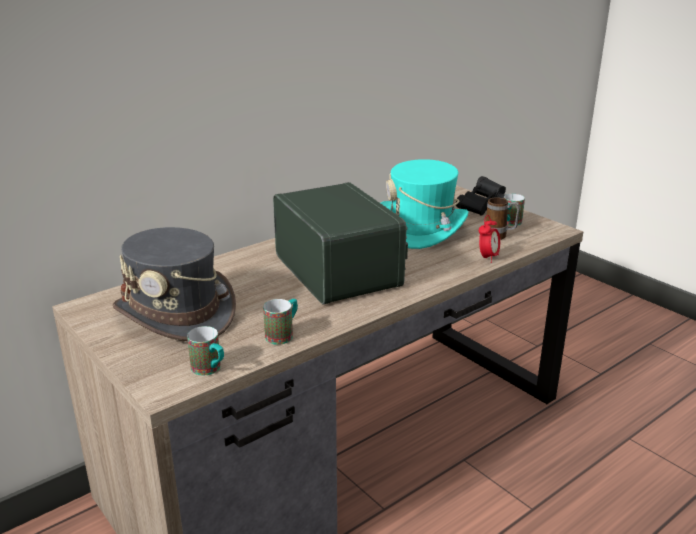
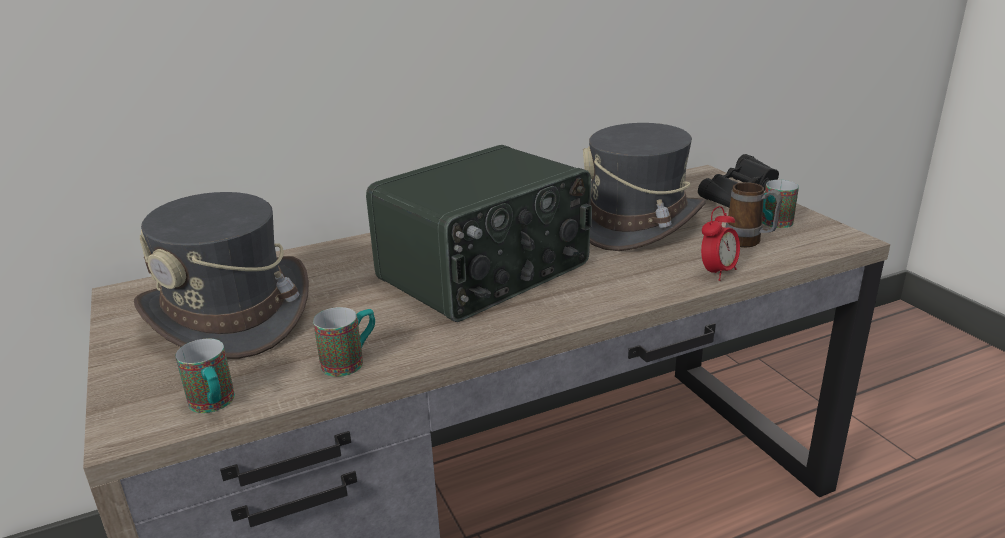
camera: 15 degrees right, 0 degrees up
radio [273,182,408,304] -> radio turned 60 degrees clockwise [366,145,592,322]
turquoise hat [381,159,469,249] -> grey hat [583,123,706,251]

